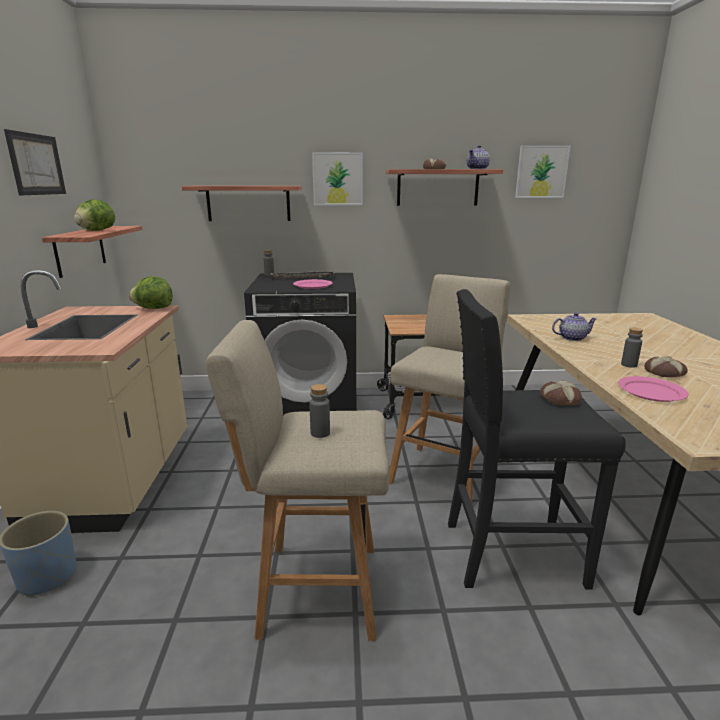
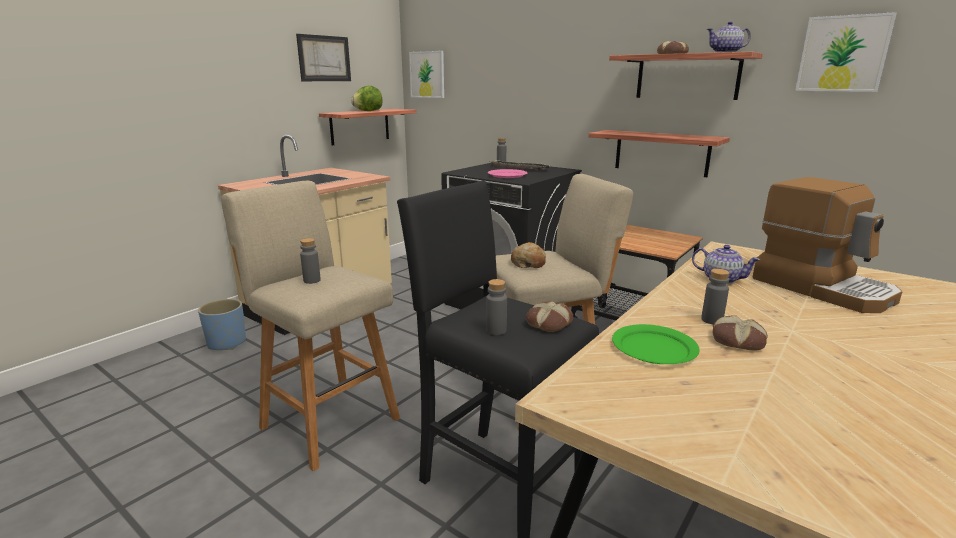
camera: 40 degrees right, 0 degrees up
lettuce [129,276,172,309] -> none
shelf [182,186,302,221] -> shelf moved to [589,130,730,177]
picture [312,152,363,205] -> picture moved to [409,51,444,98]
pink plate [618,376,689,402] -> green plate [612,324,700,364]
none -> grey bottle [486,279,507,335]
none -> bread [511,242,546,268]
none -> coffee machine [753,177,902,313]

